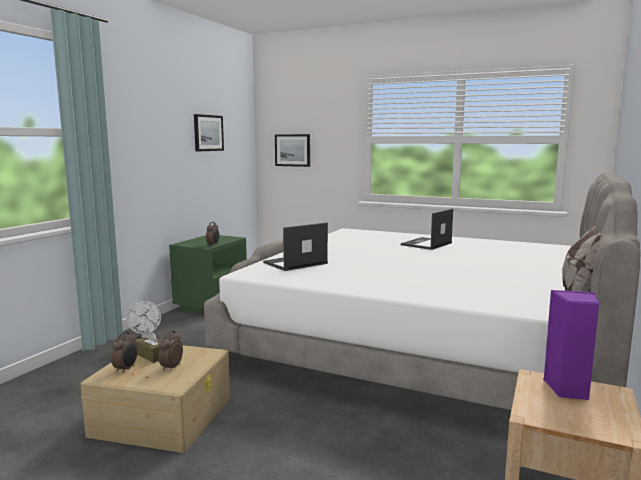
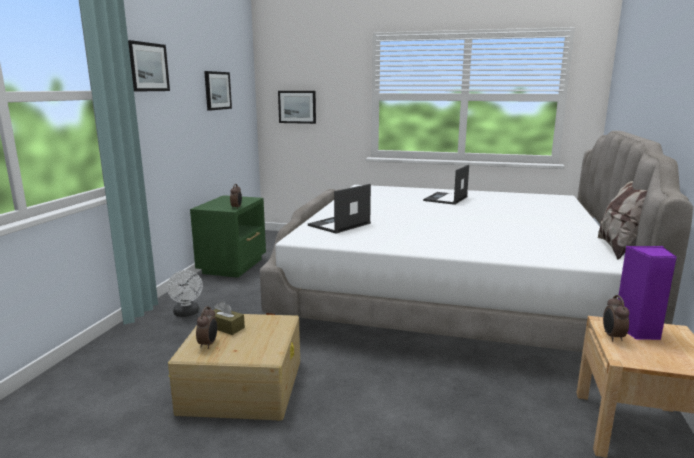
camera: 10 degrees left, 5 degrees up
alarm clock [158,330,183,371] -> alarm clock moved to [603,295,629,341]
none -> picture [128,40,170,92]

